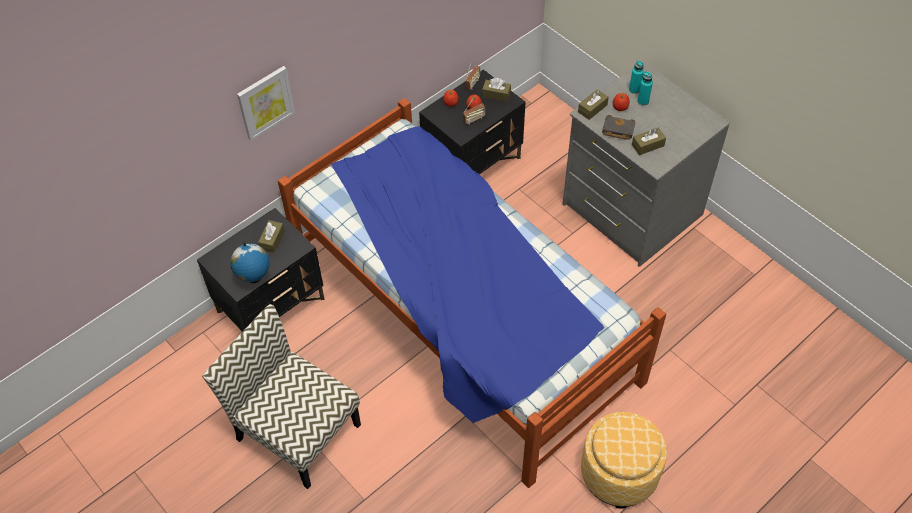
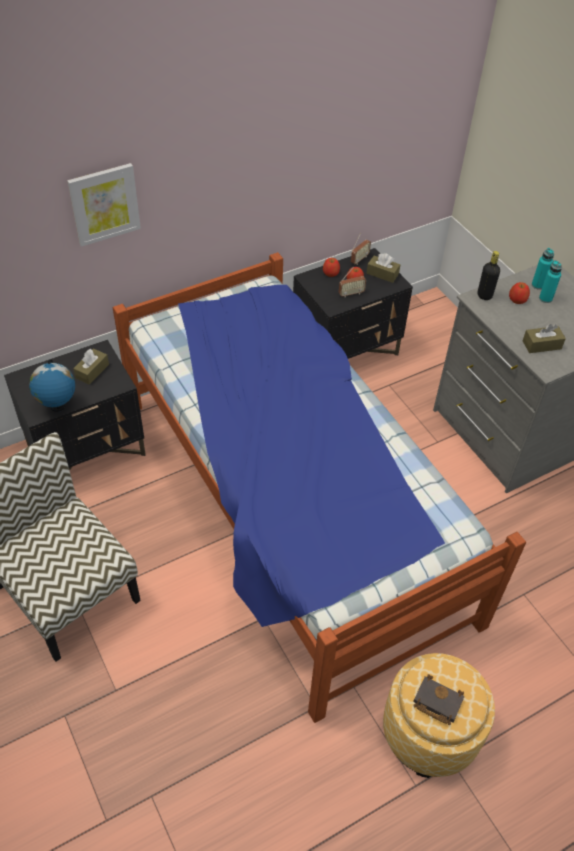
camera: 10 degrees right, 5 degrees down
brown tissue box [578,89,609,120] -> black bottle [477,251,500,300]
black book [602,115,636,140] -> black book moved to [413,674,465,725]

